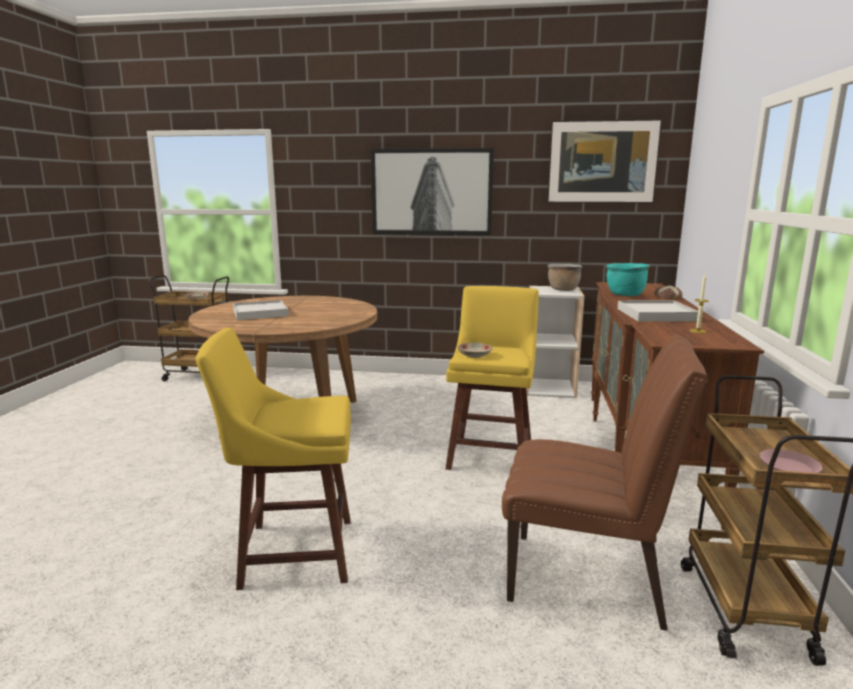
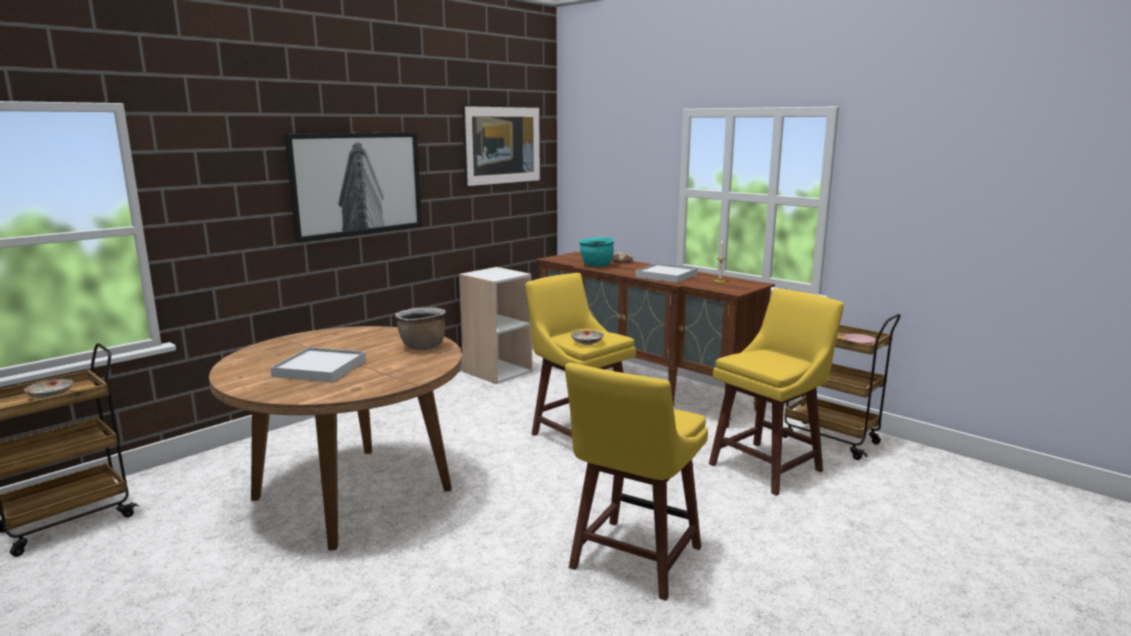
camera: 55 degrees left, 0 degrees up
brown chair [502,334,707,631] -> yellow stool [709,289,844,496]
brown cooking pot [547,264,582,291] -> brown cooking pot moved to [395,307,446,350]

